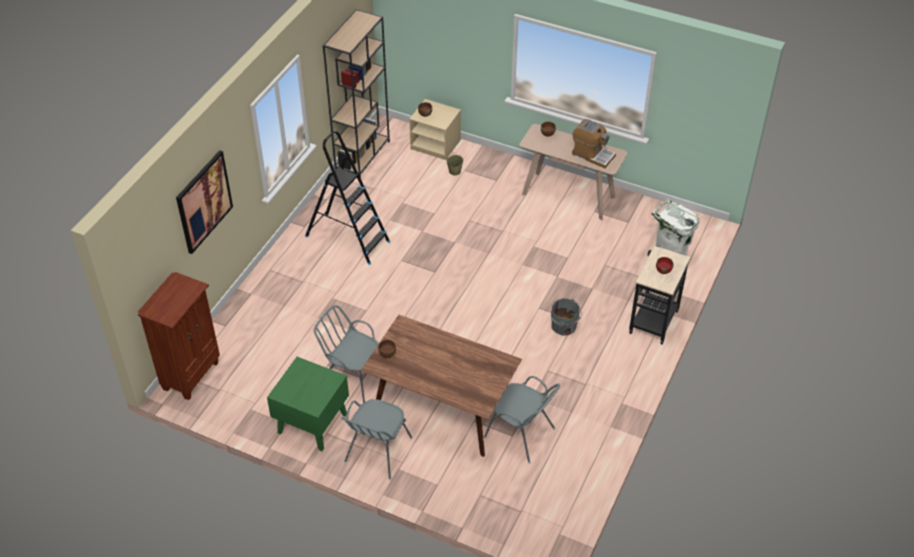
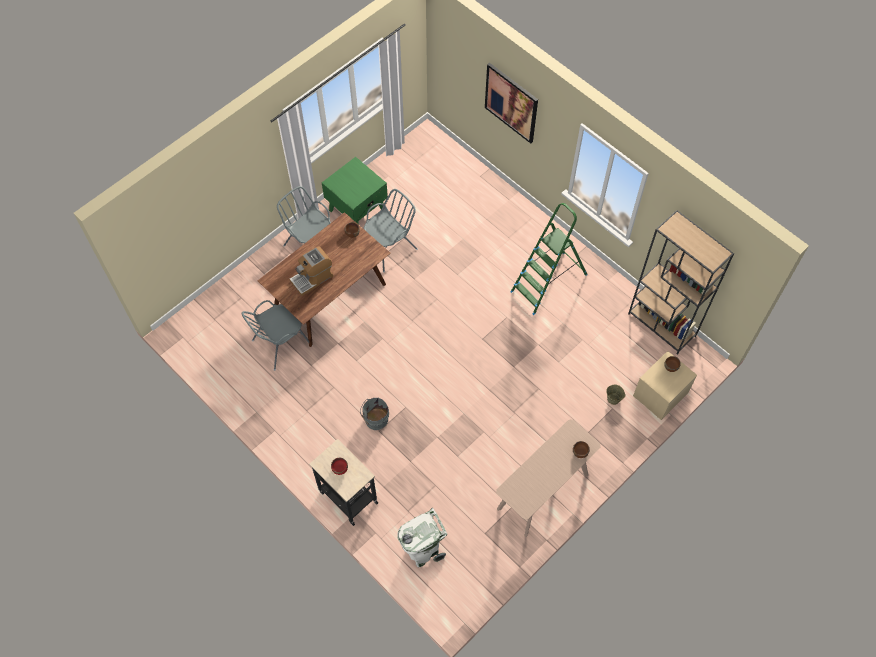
camera: 110 degrees right, 15 degrees up
brown cabinet [138,272,220,400] -> none
black step ladder [305,132,390,265] -> green step ladder [511,203,588,315]
coffee machine [572,119,616,168] -> coffee machine moved to [289,246,333,296]

